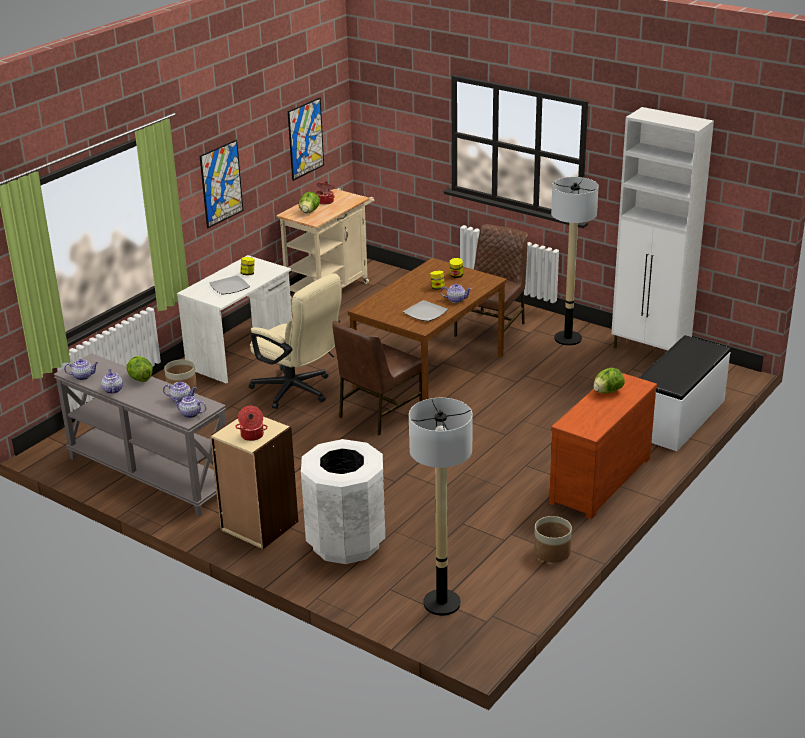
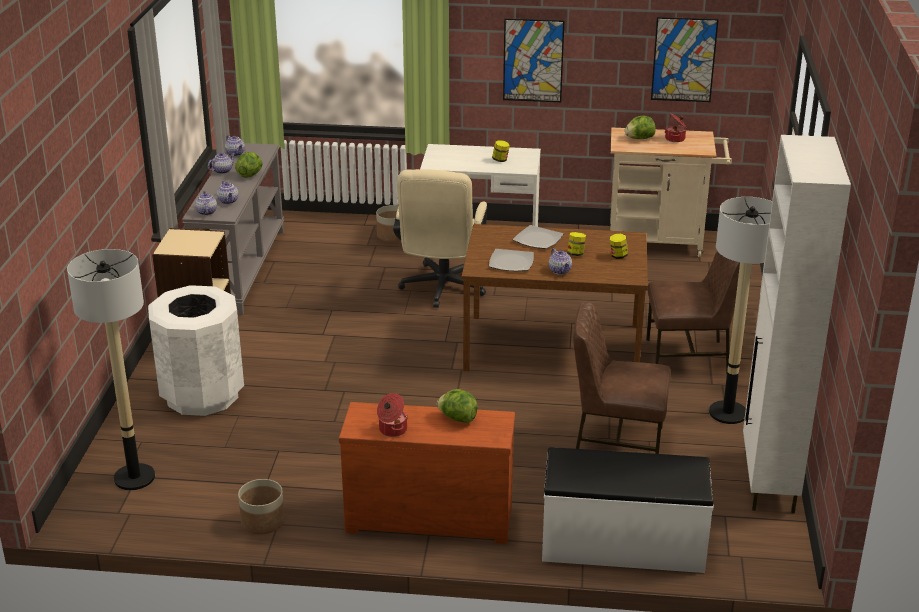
camera: 60 degrees right, 0 degrees up
plate [210,275,250,295] -> plate moved to [513,225,563,249]
cooking pot [236,406,268,441] -> cooking pot moved to [377,393,408,437]
brown chair [332,321,422,435] -> brown chair moved to [573,301,671,454]

